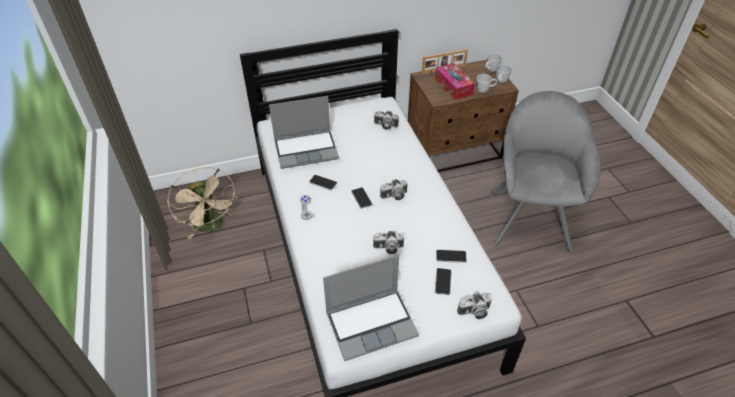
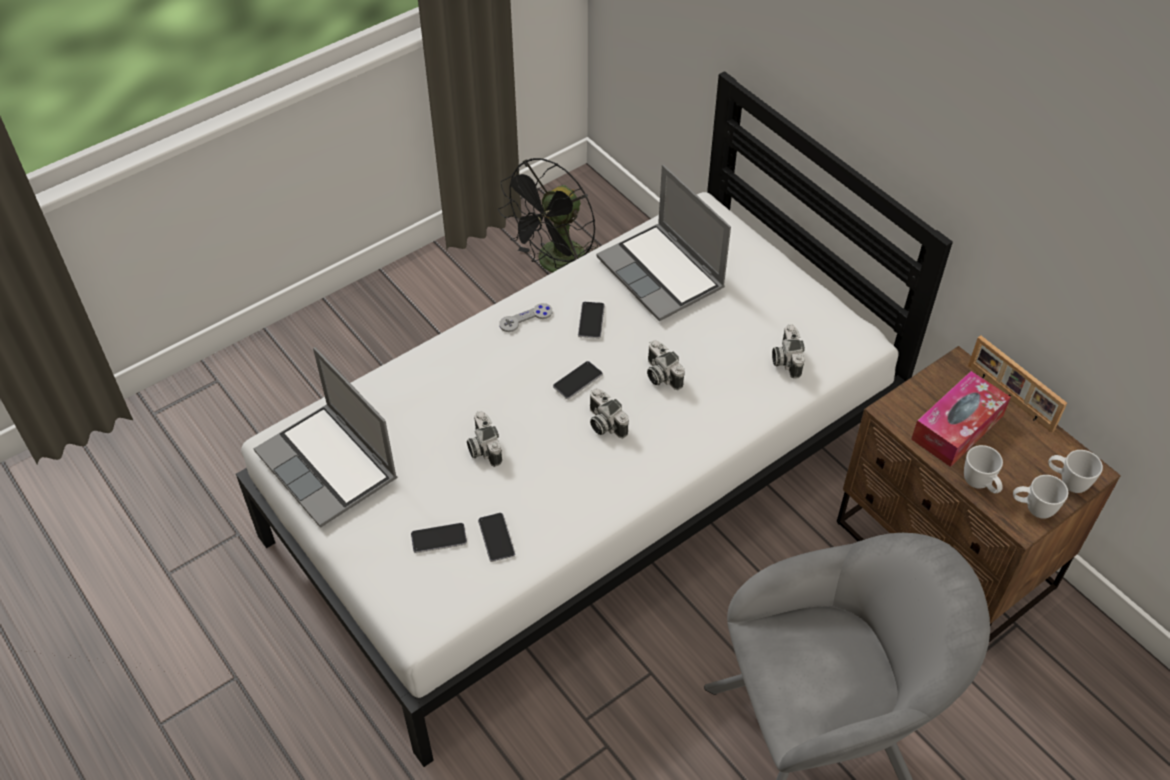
camera: 70 degrees right, 5 degrees up
beige fan [167,167,238,239] -> black fan [498,158,598,272]
camera [457,293,492,319] -> camera moved to [647,340,685,390]

